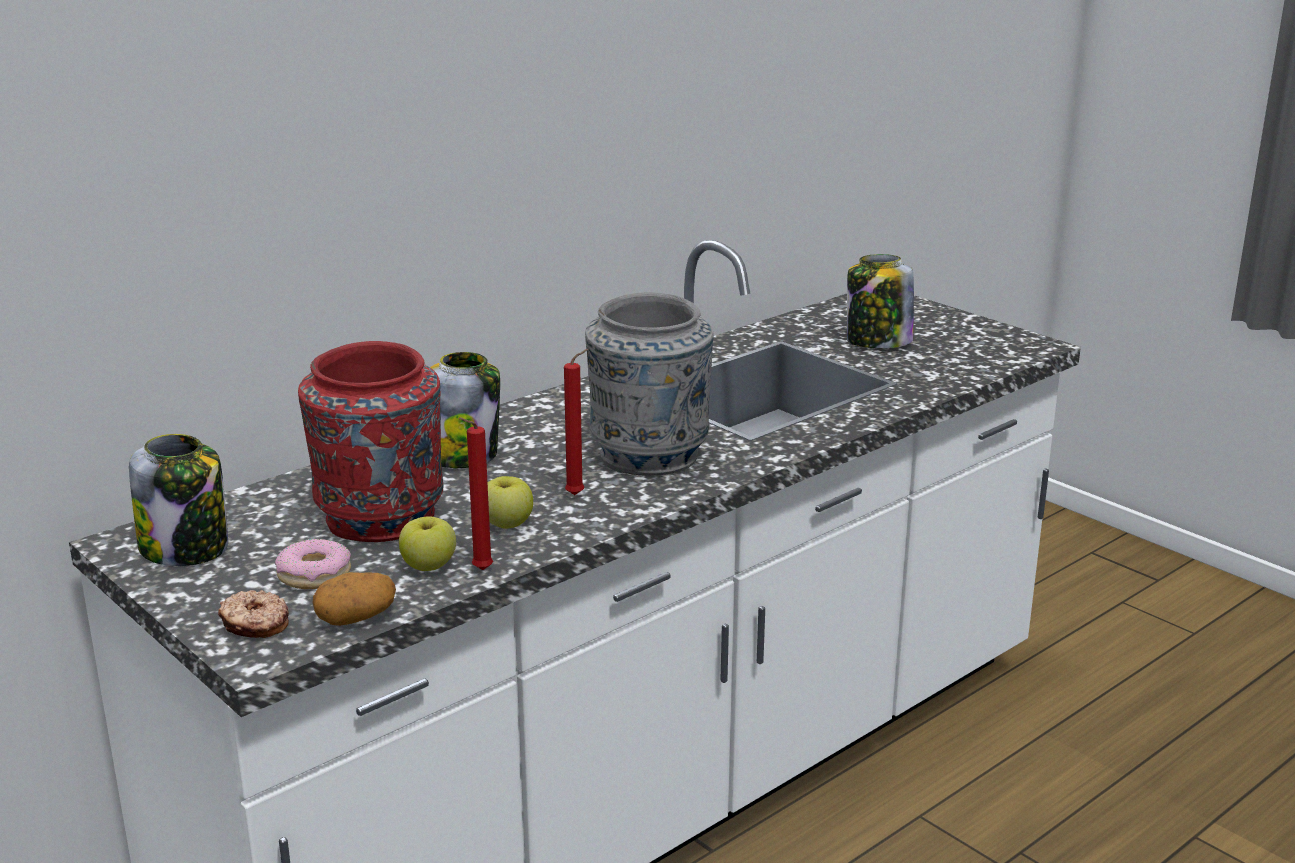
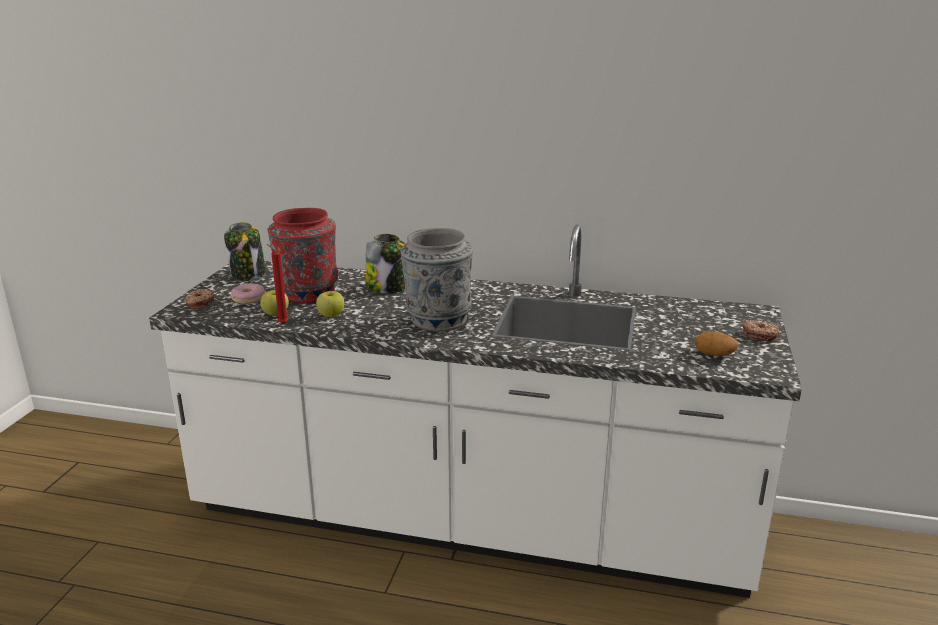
camera: 55 degrees right, 0 degrees up
potato [313,572,396,626] -> potato moved to [694,331,739,356]
red candle [564,349,588,495] -> none
jar [847,254,914,348] -> none
none -> donut [742,320,779,341]

